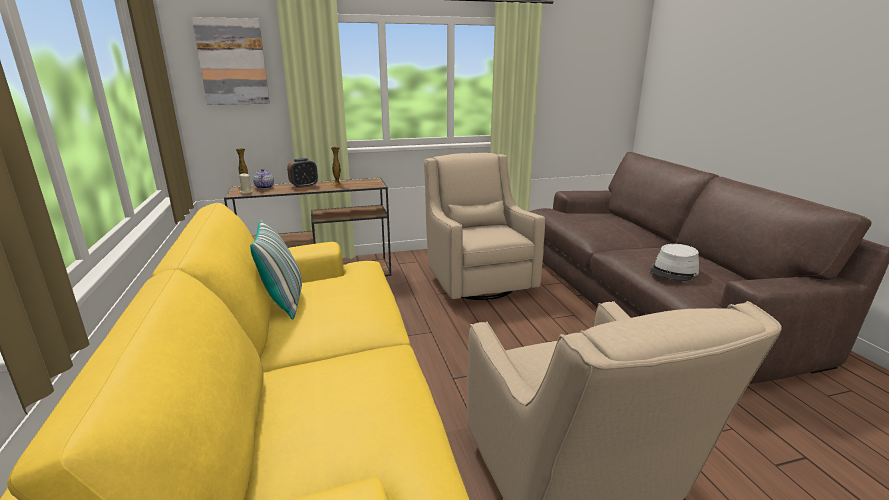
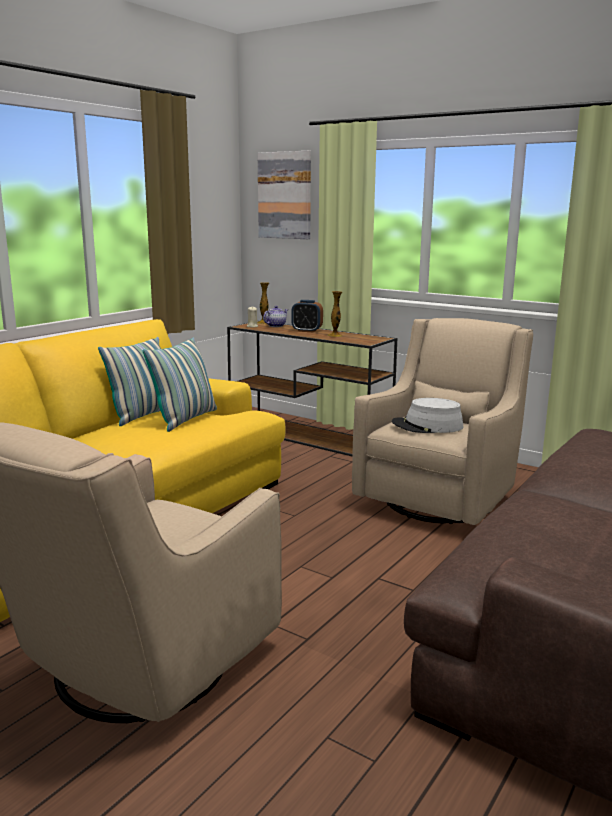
camera: 50 degrees right, 5 degrees down
grey hat [650,244,699,281] -> grey hat moved to [392,398,464,433]
none -> pillow [143,337,217,432]

